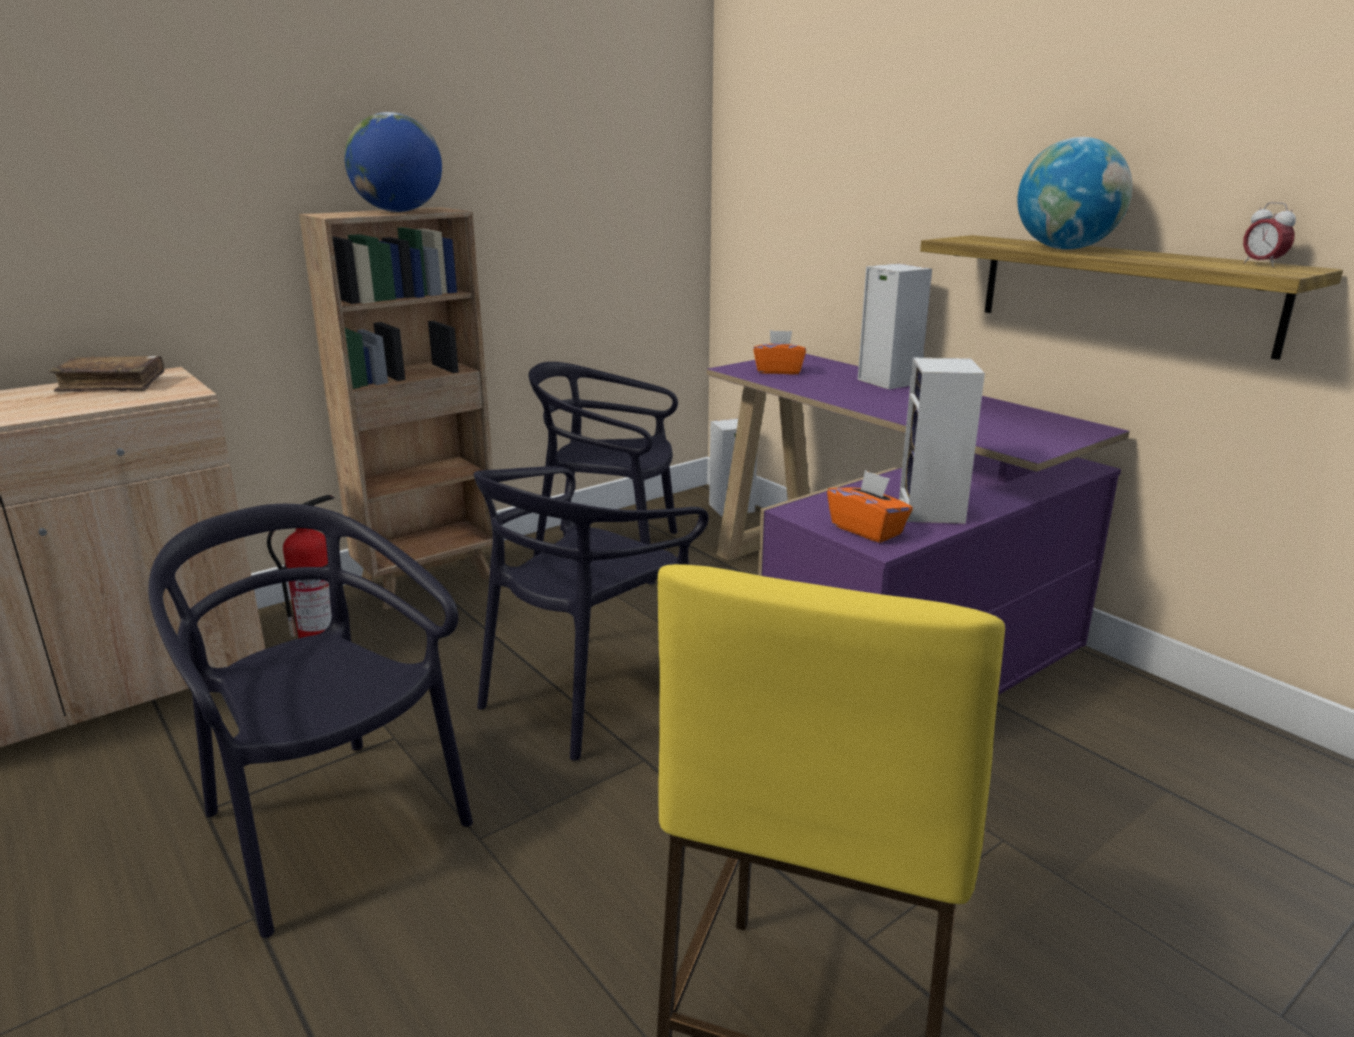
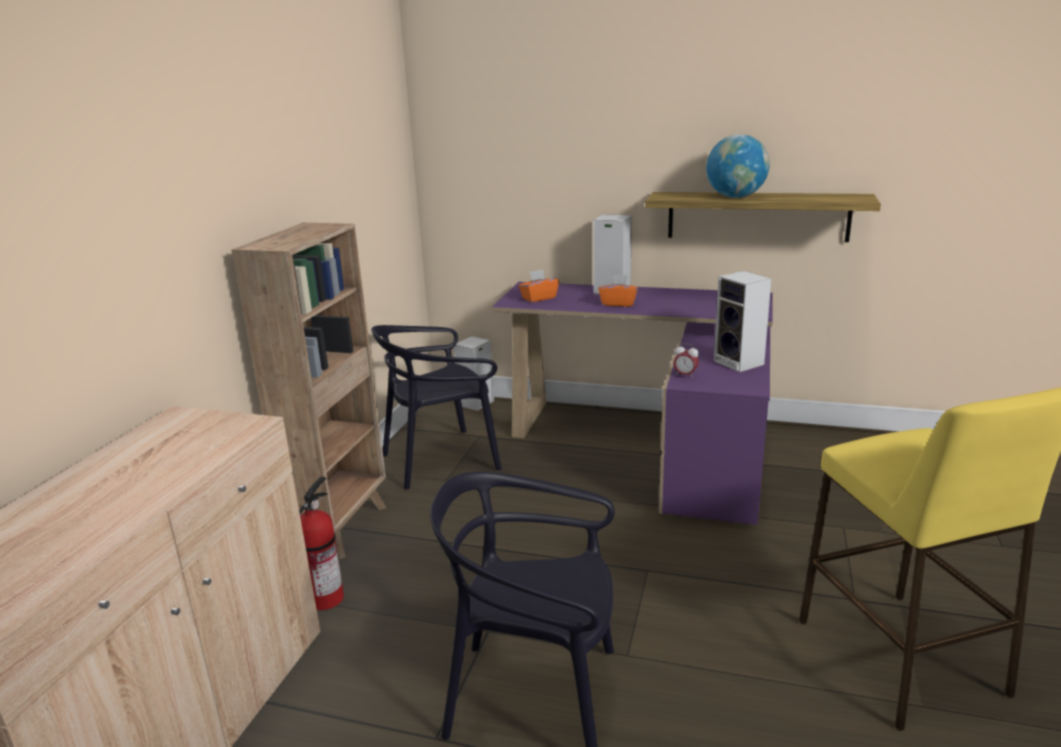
camera: 35 degrees left, 0 degrees up
brown book [49,356,165,392] -> none
globe [344,112,442,212] -> none
black chair [474,466,709,761] -> none
orange tissue box [827,470,913,543] -> orange tissue box moved to [598,274,638,307]
alarm clock [1243,202,1296,267] -> alarm clock moved to [674,343,699,378]

